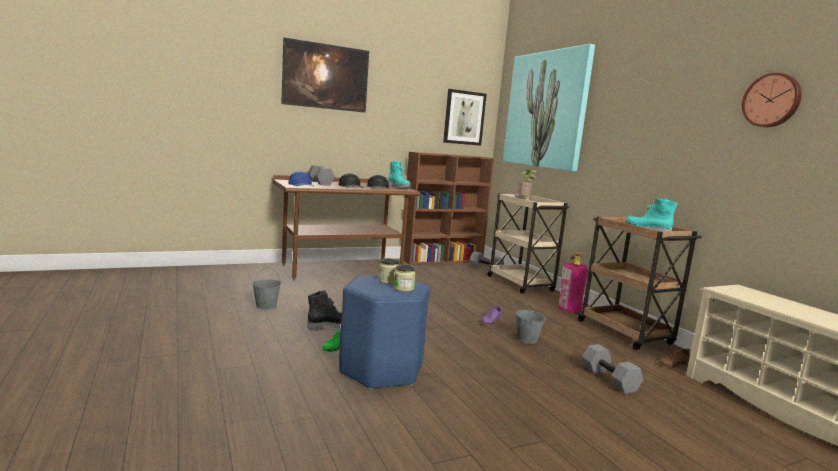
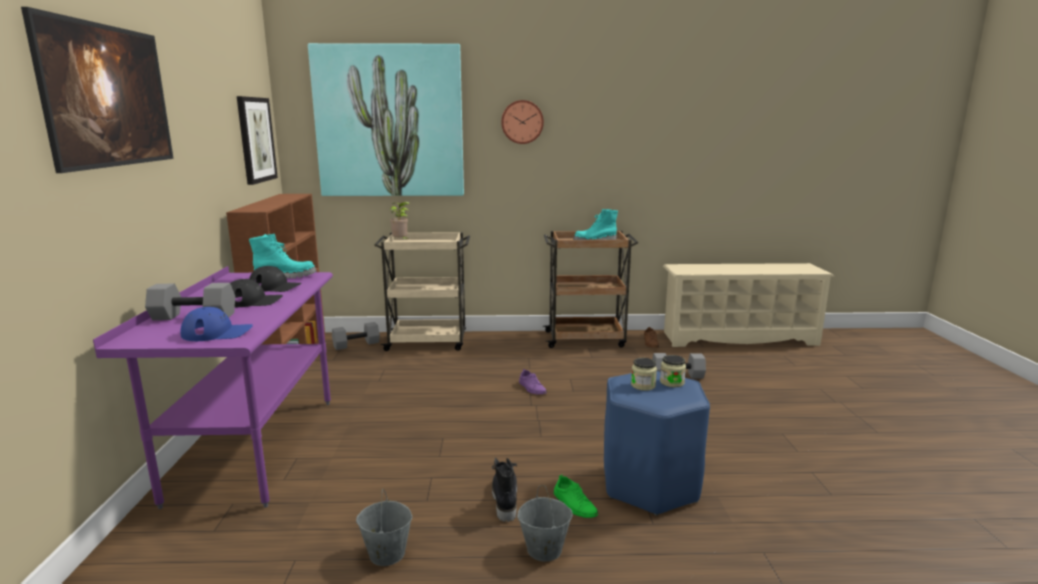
camera: 65 degrees left, 5 degrees up
brown desk [273,175,421,281] -> purple desk [93,266,333,509]
grey bucket [515,298,545,344] -> grey bucket moved to [517,485,573,562]
fire extinguisher [558,253,589,313] -> none
wall clock [742,73,802,127] -> wall clock moved to [501,100,544,144]

